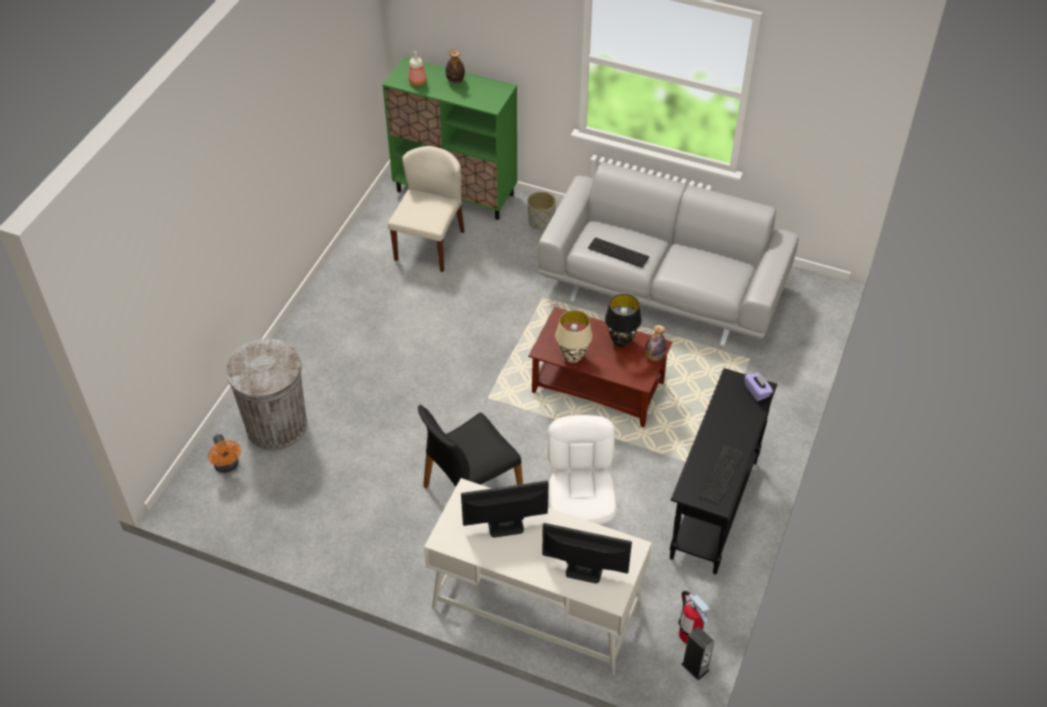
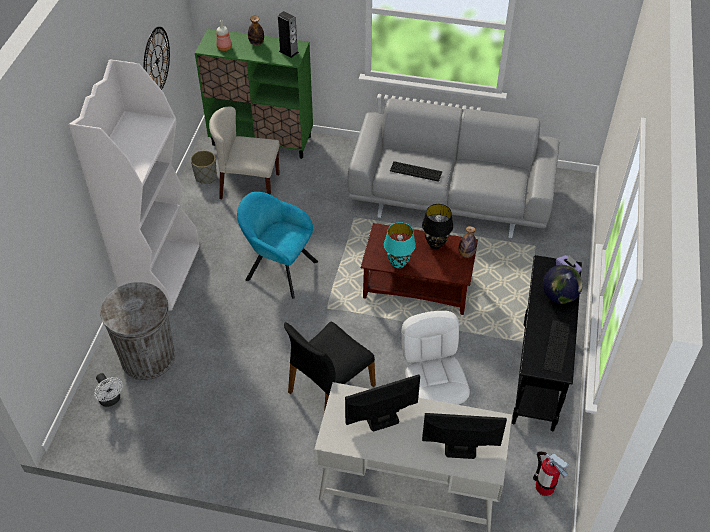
camera: 10 degrees left, 0 degrees up
orange fan [208,434,241,473] -> white fan [94,373,123,407]
beige chair [387,146,465,272] -> beige chair turned 90 degrees counterclockwise [209,106,280,199]
grey planter [527,191,556,230] -> grey planter moved to [191,150,217,184]
beige table lamp [555,310,592,363] -> turquoise table lamp [384,222,416,268]
speaker [681,626,714,681] -> speaker moved to [278,11,299,58]
none -> white bookcase [69,59,200,311]
none -> wall clock [143,27,170,90]
none -> turquoise armchair [237,192,318,299]
none -> globe [543,265,583,304]

